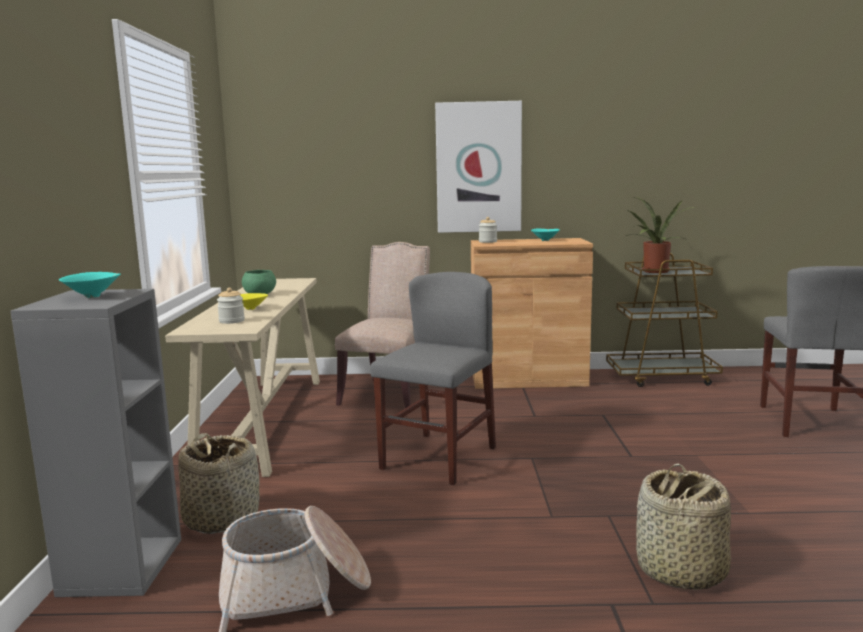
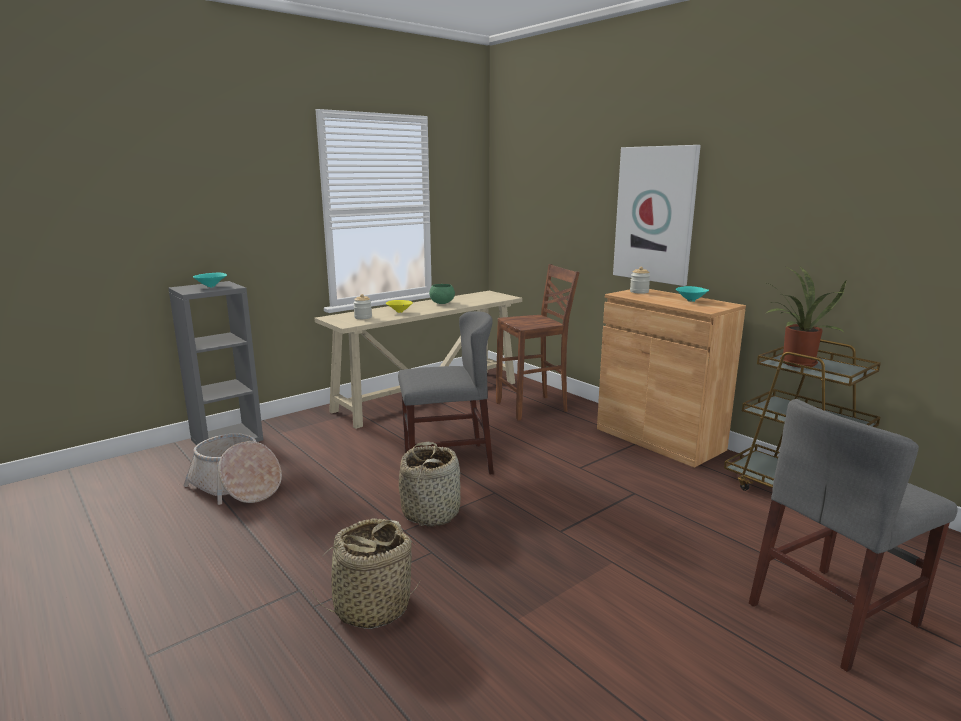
camera: 50 degrees right, 5 degrees up
basket [178,433,260,534] -> basket moved to [399,441,460,527]
beige chair [335,242,430,408] -> brown stool [496,264,580,421]

